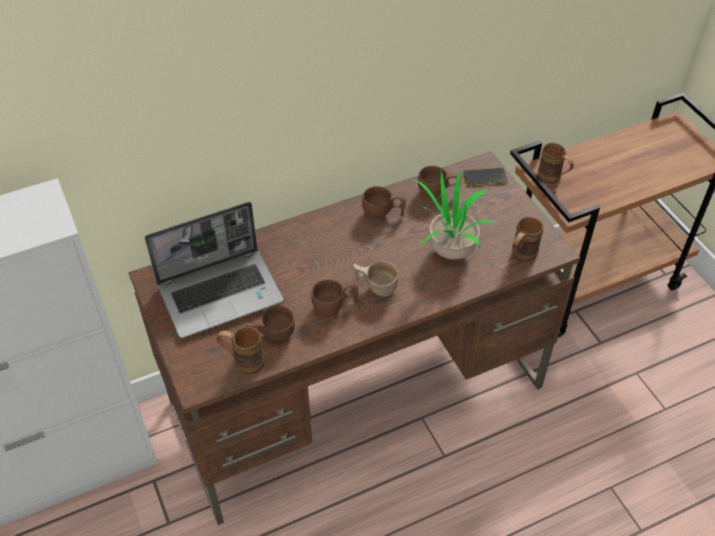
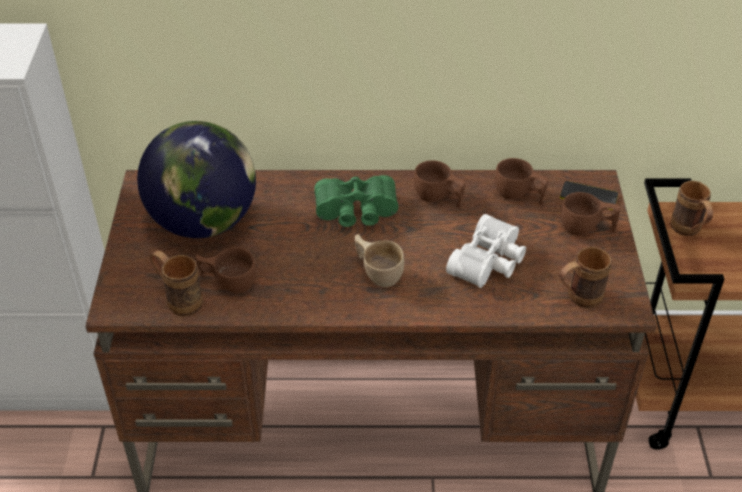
camera: 25 degrees right, 5 degrees down
laptop [145,202,284,338] -> globe [137,121,256,238]
brown cup [311,279,359,316] -> brown cup moved to [561,192,621,236]
potted plant [414,171,496,260] -> white binoculars [446,214,526,288]
none -> green binoculars [314,175,398,227]

